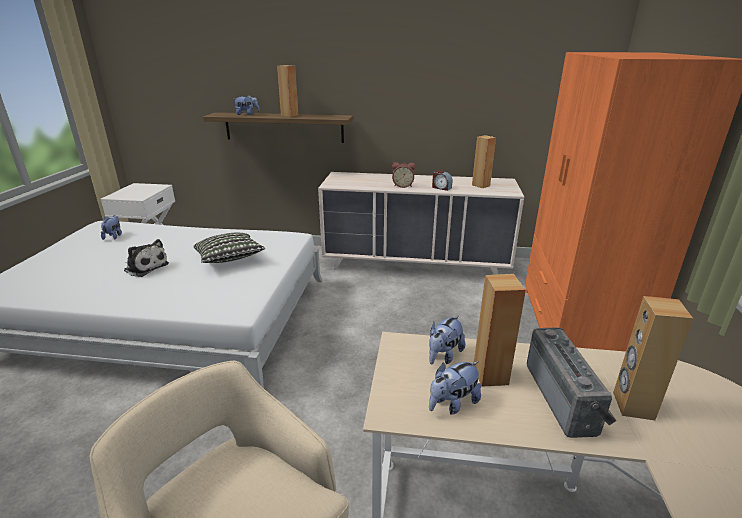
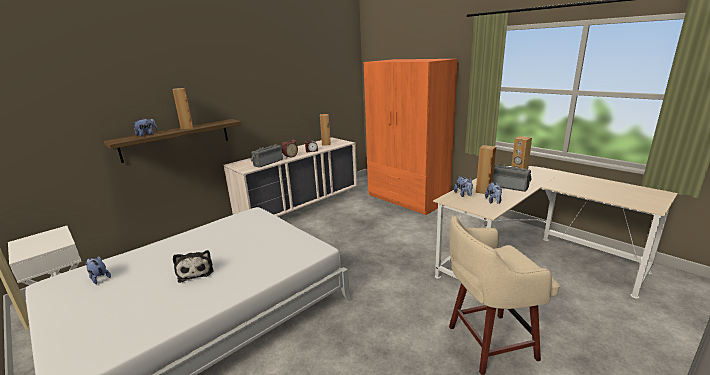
camera: 50 degrees left, 5 degrees down
plush toy [124,239,169,277] -> plush toy turned 90 degrees clockwise [173,250,214,283]
pillow [193,233,265,263] -> none
none -> radio [250,144,283,168]

